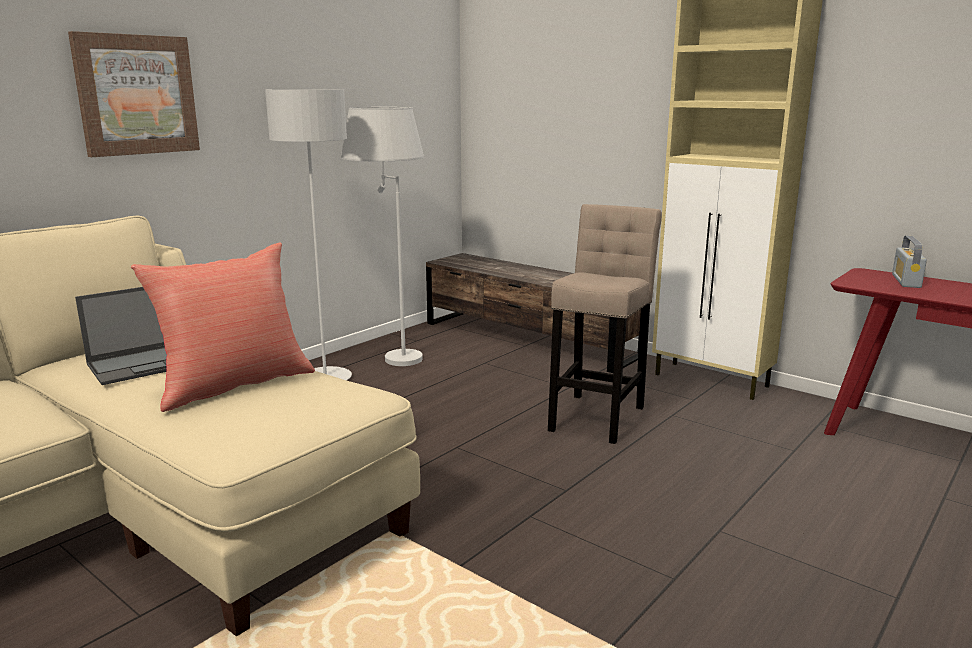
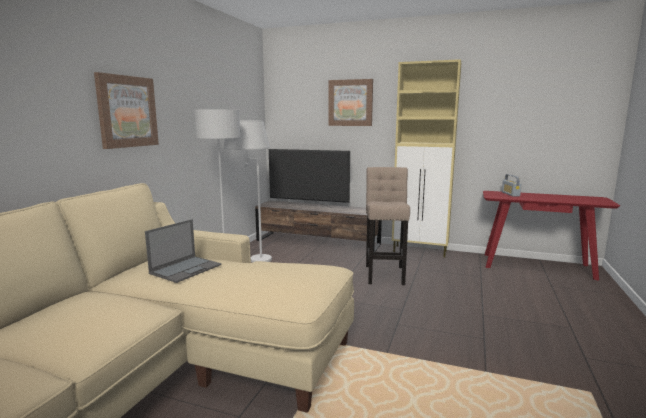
camera: 20 degrees left, 5 degrees down
red pillow [131,242,315,412] -> none
none -> television [269,149,350,208]
none -> picture [328,79,373,126]

